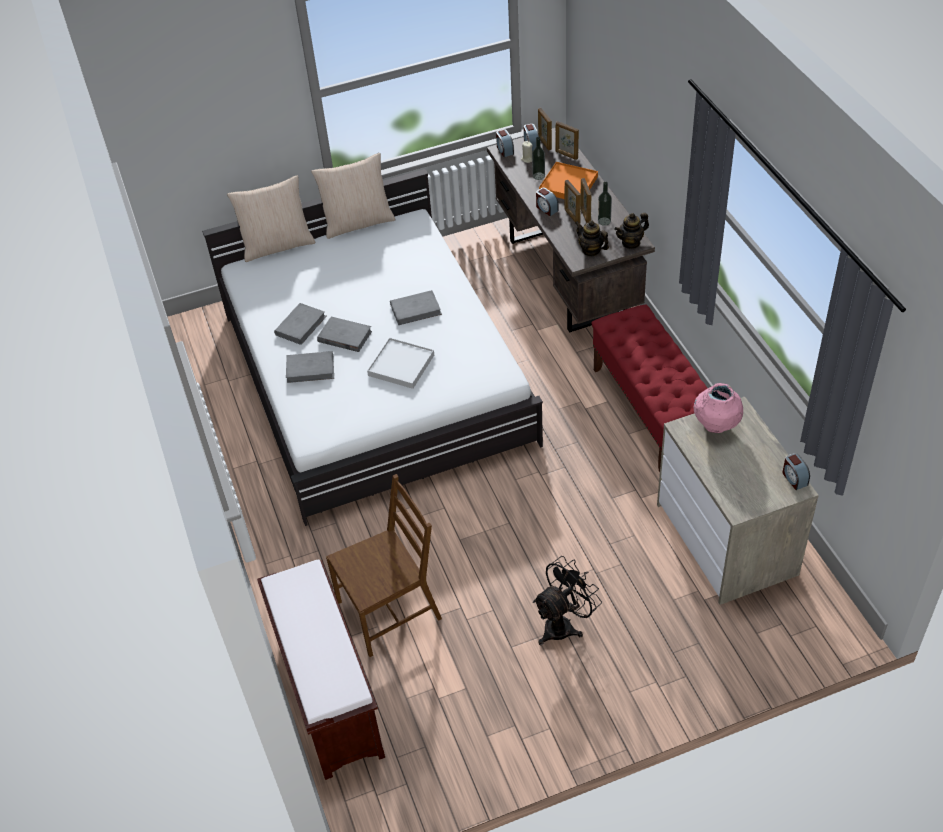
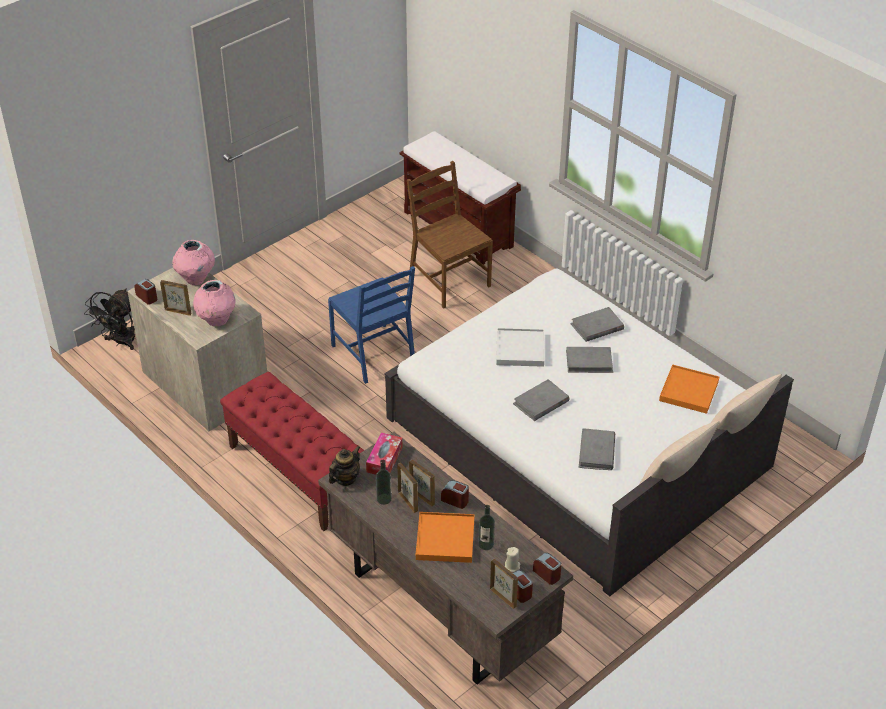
camera: 155 degrees right, 5 degrees down
grey book [274,303,327,345] -> grey book moved to [578,428,615,470]
brown chair [326,474,442,657] -> brown chair turned 105 degrees clockwise [407,161,493,309]
black fan [533,556,602,645] -> black fan moved to [84,289,135,350]
picture frame [556,121,579,160] -> picture frame moved to [160,280,191,316]
teapot [575,220,609,256] -> tissue box [366,432,403,475]
none -> pink vase [172,240,215,285]
none -> blue chair [328,266,415,384]
none -> orange tray [659,364,719,414]

